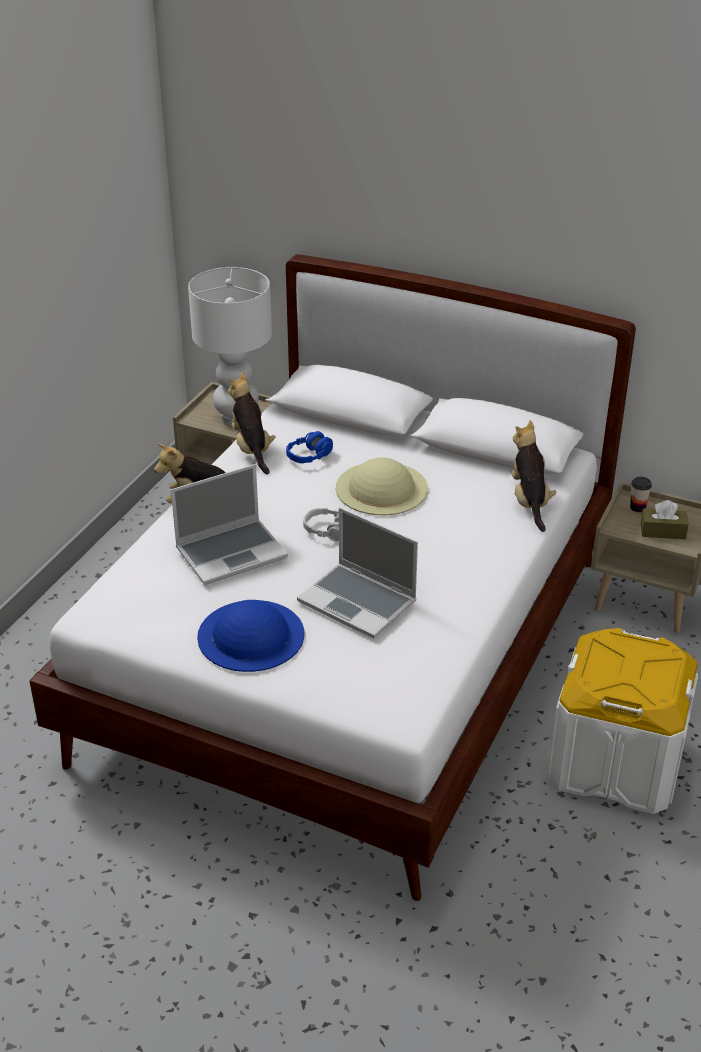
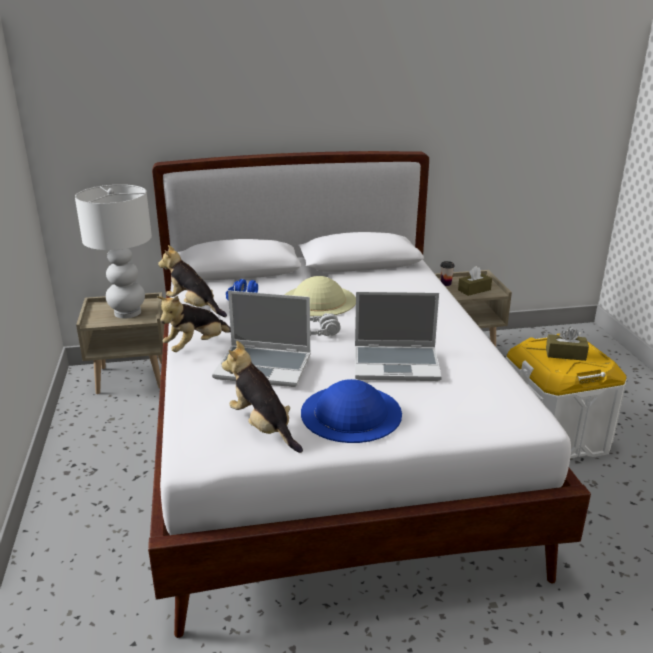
camera: 35 degrees left, 10 degrees down
laptop [171,464,288,585] -> laptop turned 75 degrees clockwise [212,290,311,387]
plush toy [511,420,557,532] -> plush toy moved to [222,341,303,453]
none -> brown tissue box [546,327,589,361]

